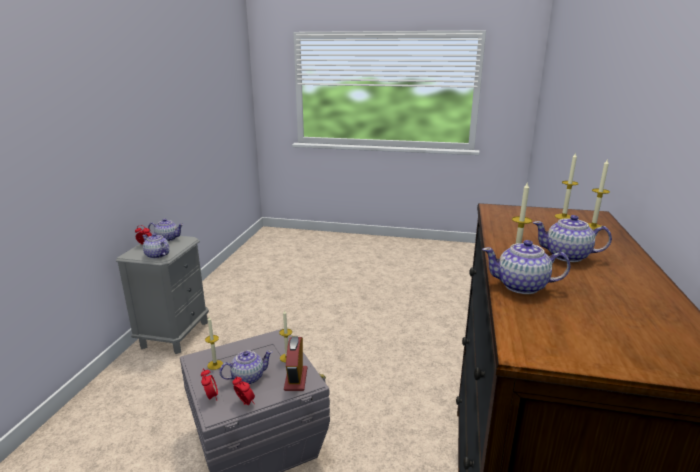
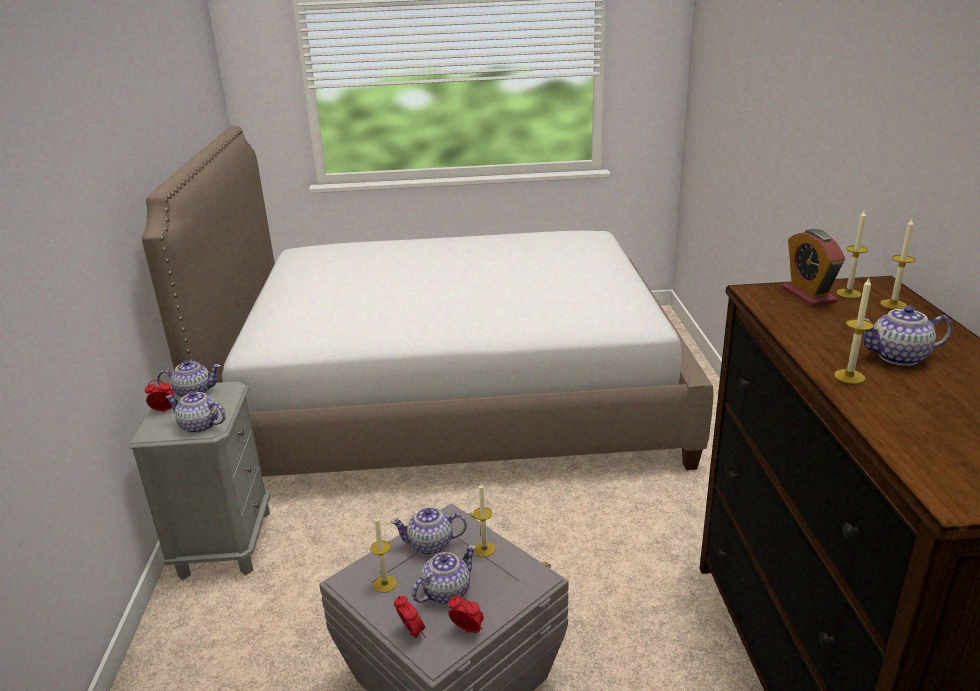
camera: 15 degrees left, 5 degrees up
alarm clock [284,337,307,391] -> alarm clock moved to [781,229,845,307]
teapot [482,240,571,294] -> teapot moved to [390,507,467,555]
none -> bed [142,125,713,477]

